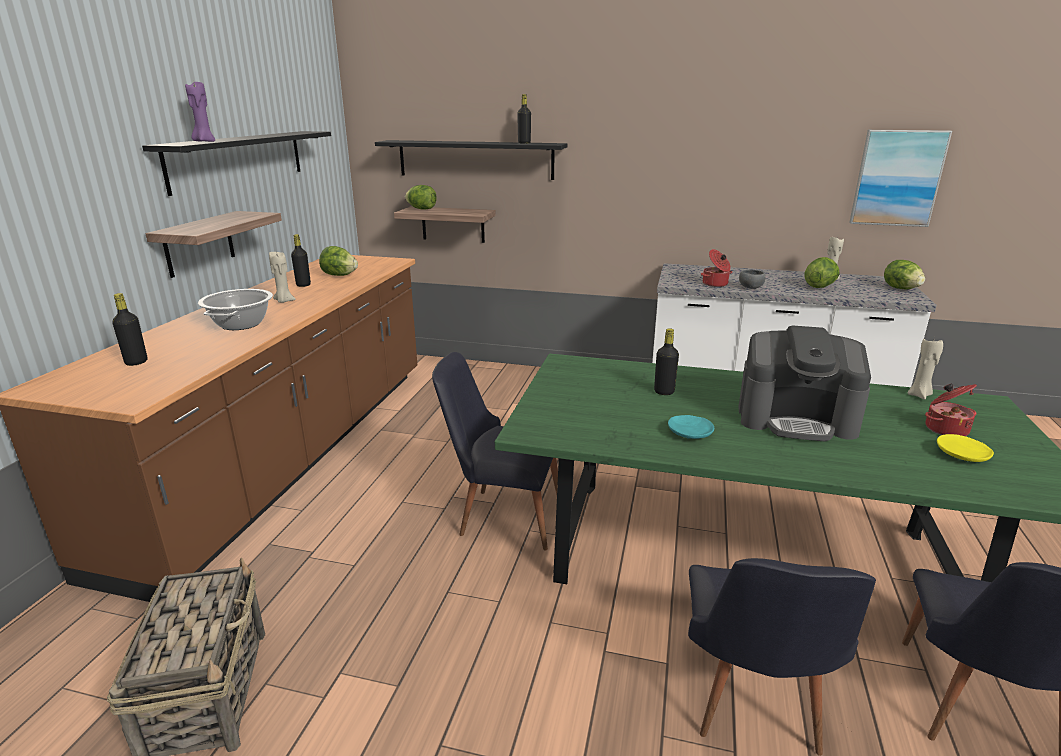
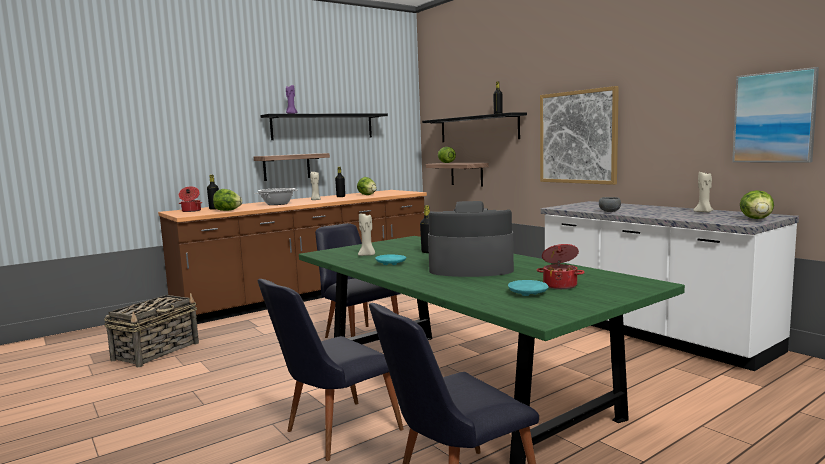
camera: 40 degrees right, 15 degrees down
cooking pot [701,249,732,287] -> cooking pot moved to [179,186,203,212]
coffee machine [738,325,871,442] -> coffee machine turned 135 degrees clockwise [428,201,514,277]
lettuce [804,257,839,288] -> lettuce moved to [213,189,242,211]
beige candle [908,337,943,400] -> beige candle moved to [358,214,375,256]
yellow plate [937,434,994,462] -> turquoise plate [508,280,549,296]
none -> picture [540,86,619,185]

